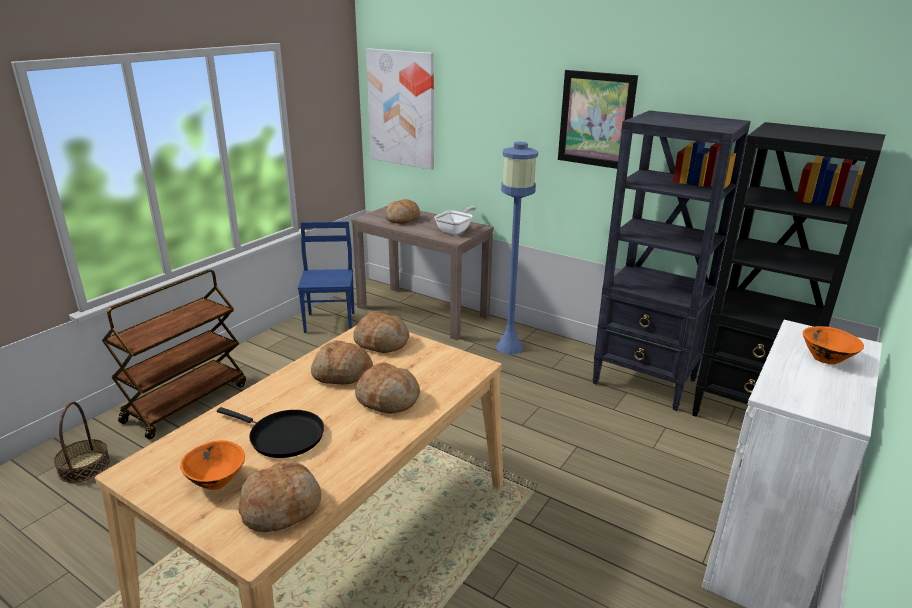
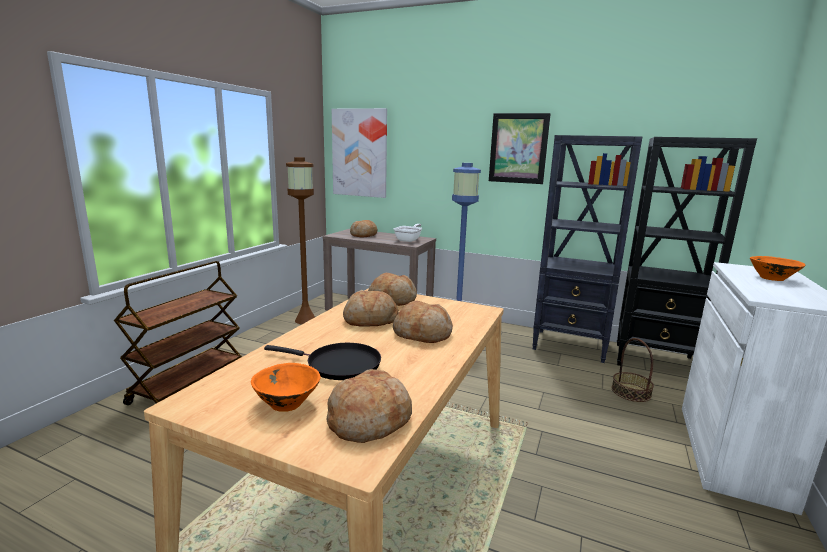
camera: 10 degrees left, 10 degrees down
basket [54,402,110,483] -> basket moved to [612,338,654,402]
blue chair [298,221,354,333] -> brown floor lamp [286,157,315,324]

